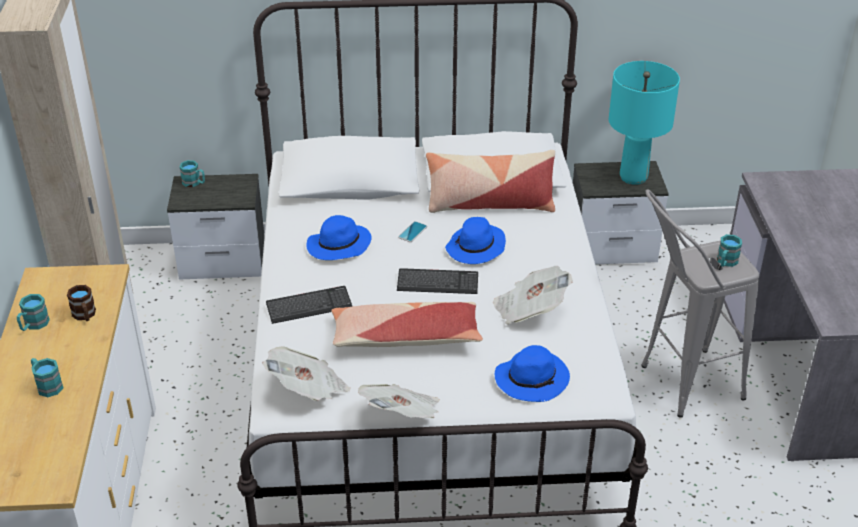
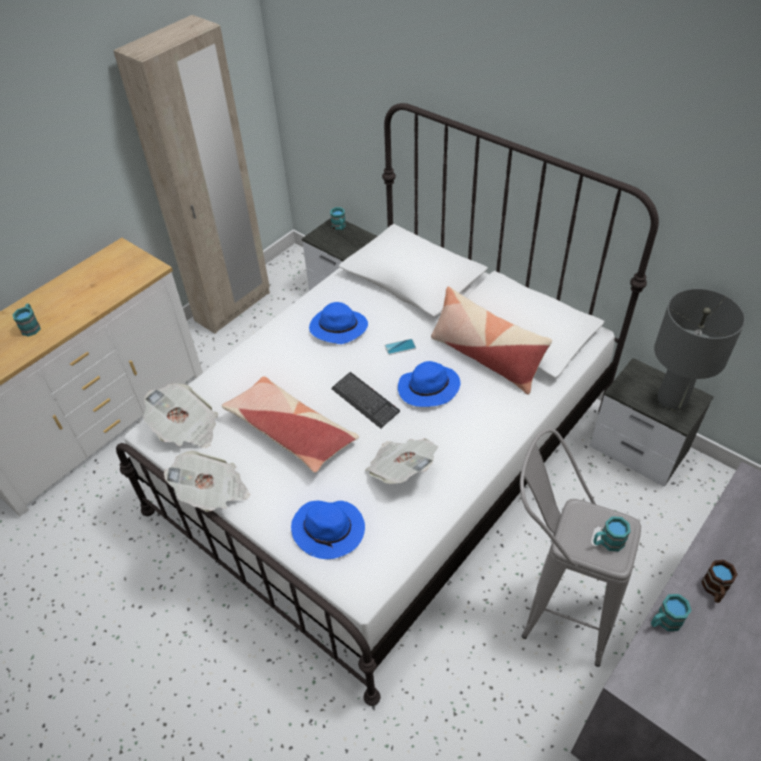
camera: 45 degrees right, 10 degrees up
turquoise mug [17,294,50,331] -> turquoise mug moved to [651,594,692,631]
brown mug [67,285,96,321] -> brown mug moved to [701,560,738,603]
keyboard [266,286,352,324] -> none
turquoise table lamp [609,61,680,185] -> grey table lamp [654,289,745,411]

